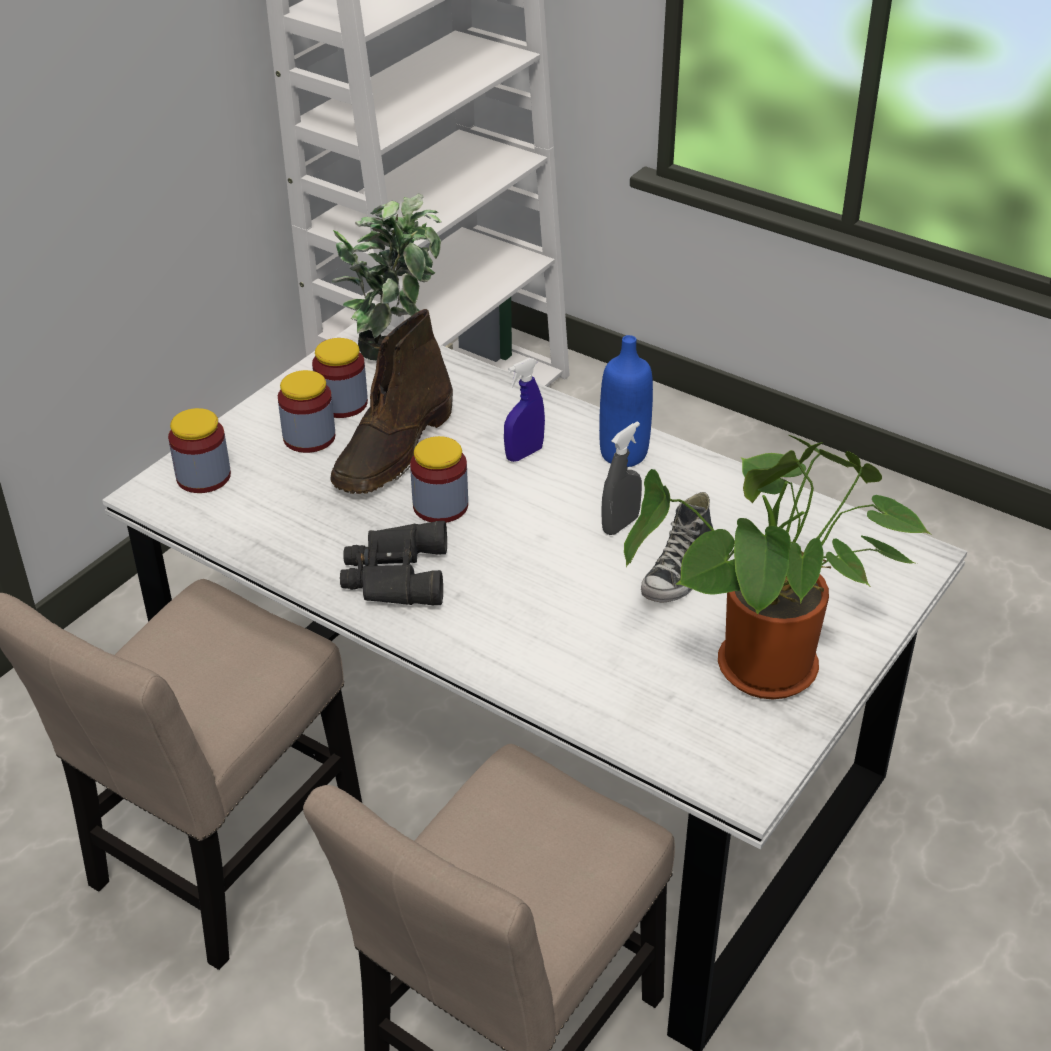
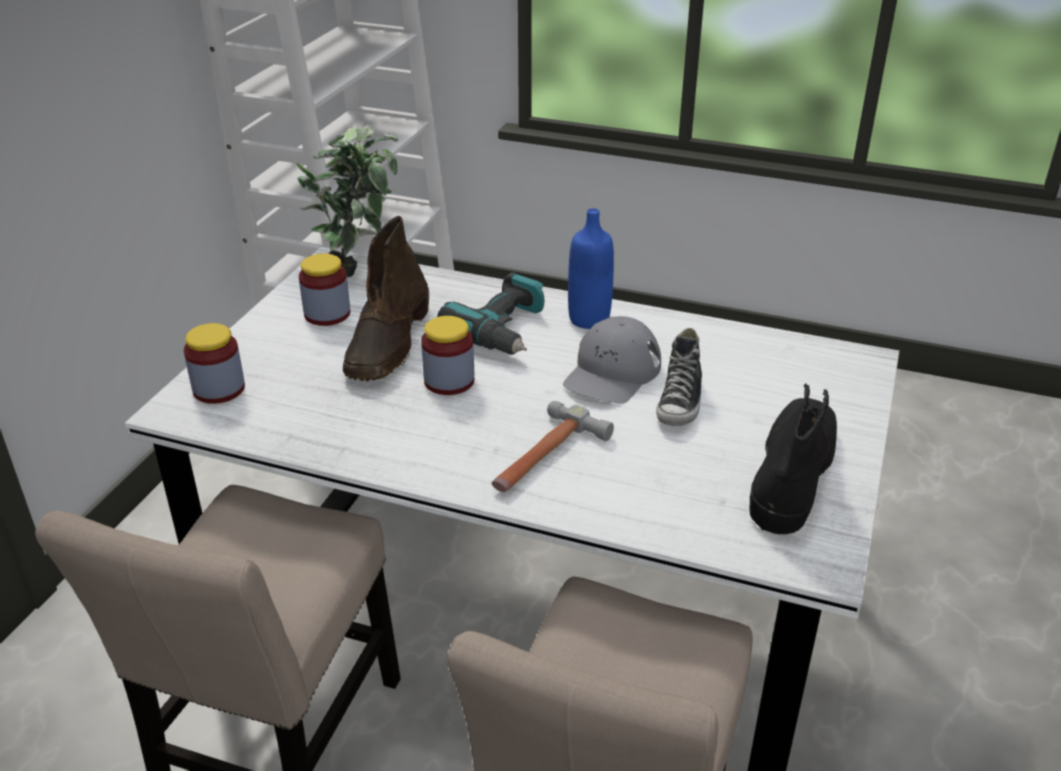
camera: 15 degrees left, 5 degrees down
jar [278,370,335,453] -> none
black binoculars [340,521,447,606] -> none
blue spray bottle [504,358,545,462] -> power drill [437,272,544,355]
grey spray bottle [602,421,642,535] -> grey cap [563,316,661,404]
potted plant [624,435,931,699] -> black boot [749,384,837,534]
none -> hammer [492,401,614,492]

